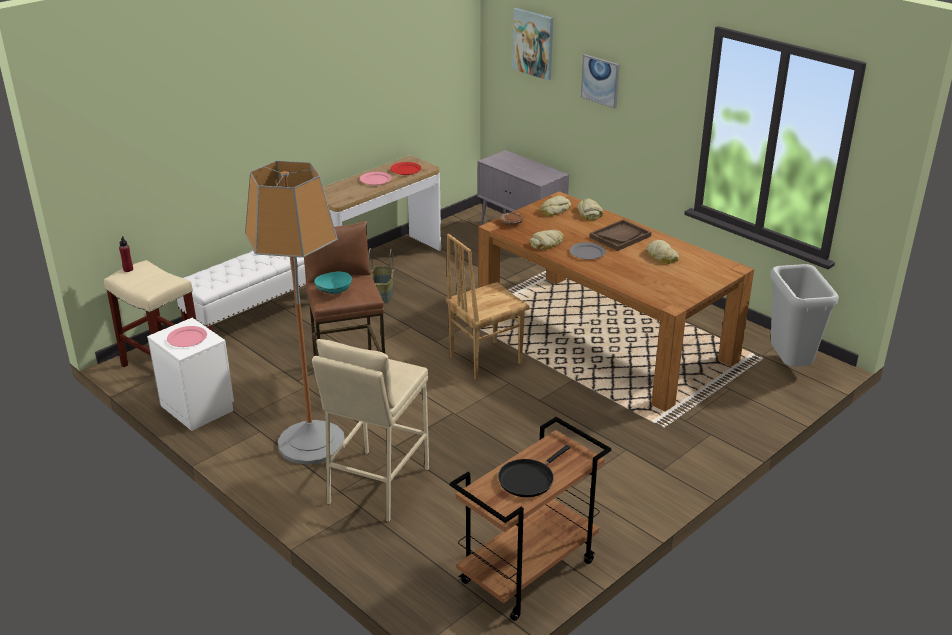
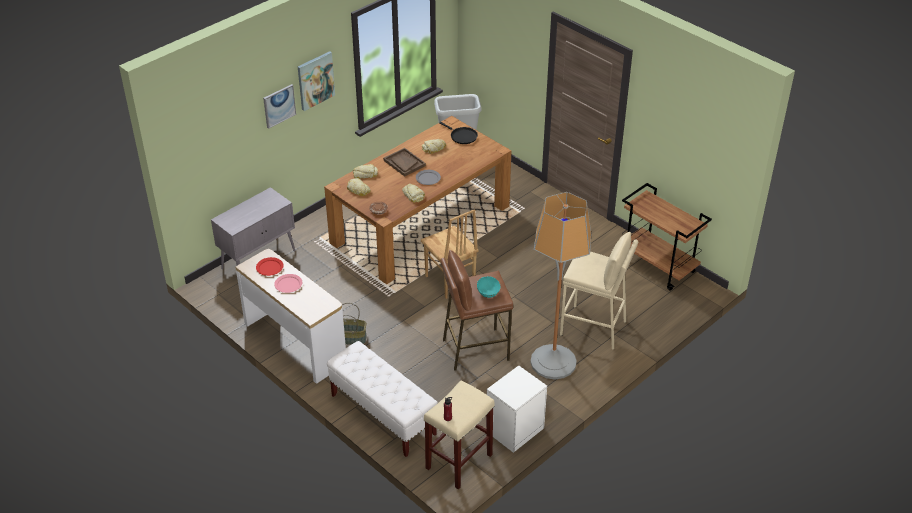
camera: 90 degrees left, 10 degrees up
pink plate [167,326,207,347] -> none
black frying pan [498,445,570,497] -> black frying pan moved to [439,122,478,144]
picture [512,8,553,80] -> picture moved to [298,51,335,111]

